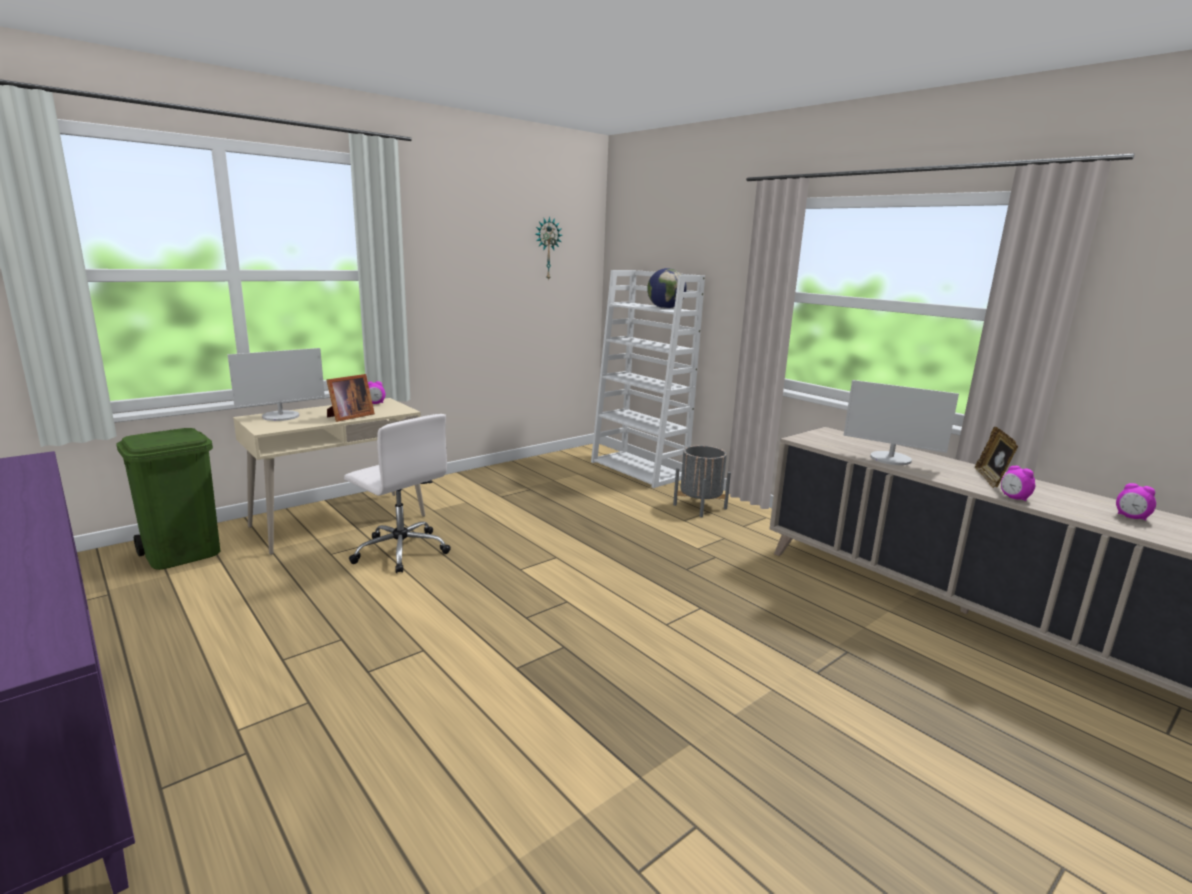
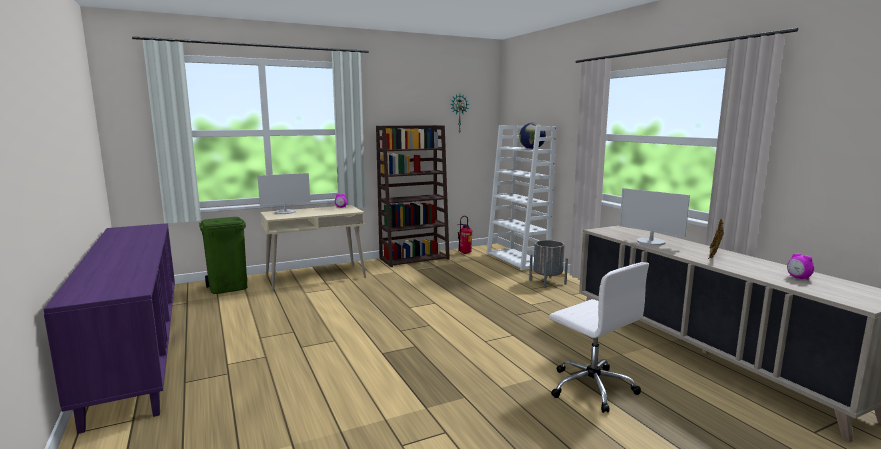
camera: 15 degrees right, 5 degrees down
picture frame [327,374,375,422] -> none
white office chair [344,414,451,573] -> white office chair moved to [549,262,649,413]
alarm clock [1001,466,1035,501] -> none
none -> brown bookcase [376,125,450,267]
none -> fire extinguisher [457,216,472,254]

